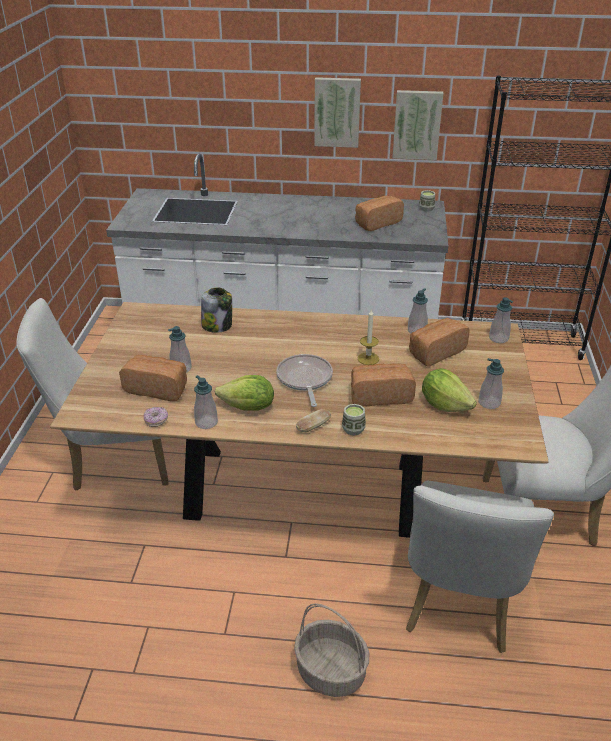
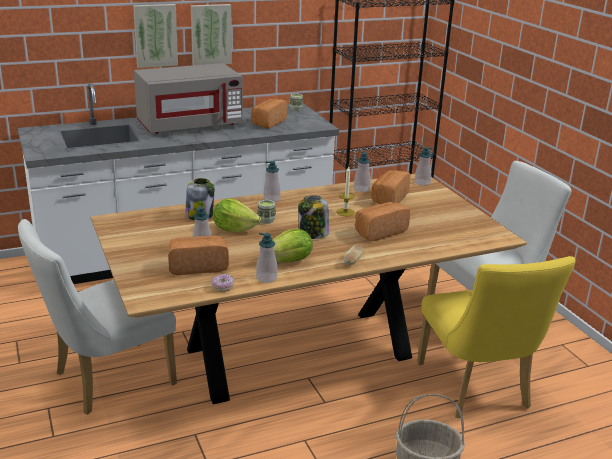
camera: 30 degrees left, 10 degrees down
frying pan [276,354,333,407] -> jar [298,195,329,239]
cup [342,404,366,436] -> cup moved to [257,200,276,224]
picture [393,90,443,160] -> picture moved to [133,4,178,68]
white chair [406,481,554,653] -> yellow chair [417,256,576,418]
lettuce [422,368,477,412] -> lettuce moved to [213,198,261,232]
soap dispenser [479,358,504,409] -> soap dispenser moved to [263,161,281,202]
none -> grey microwave [134,63,243,134]

